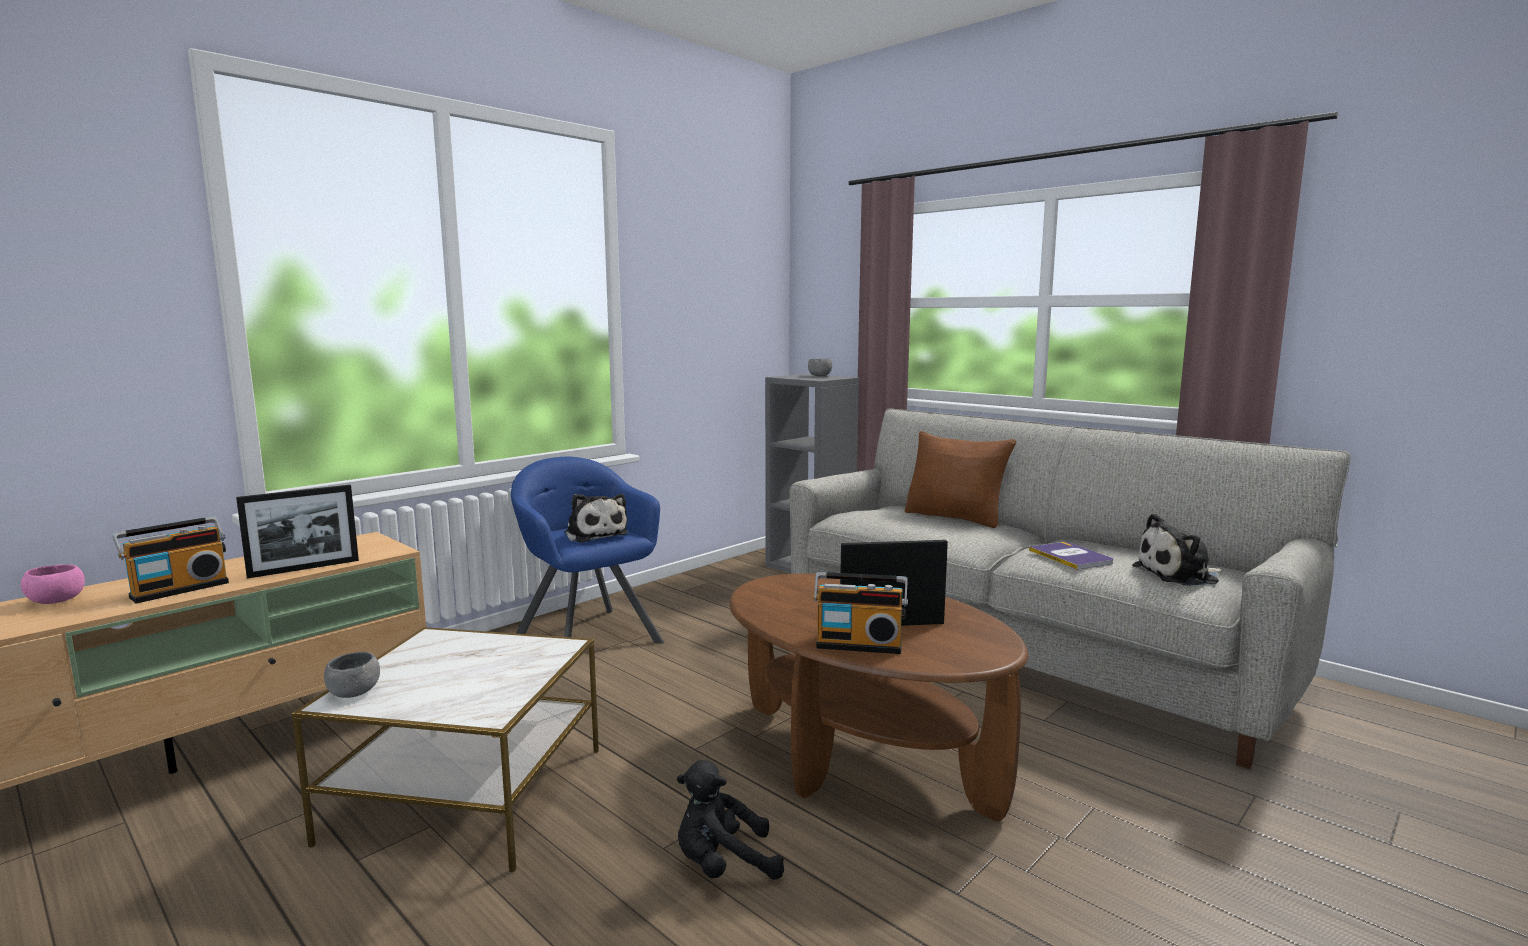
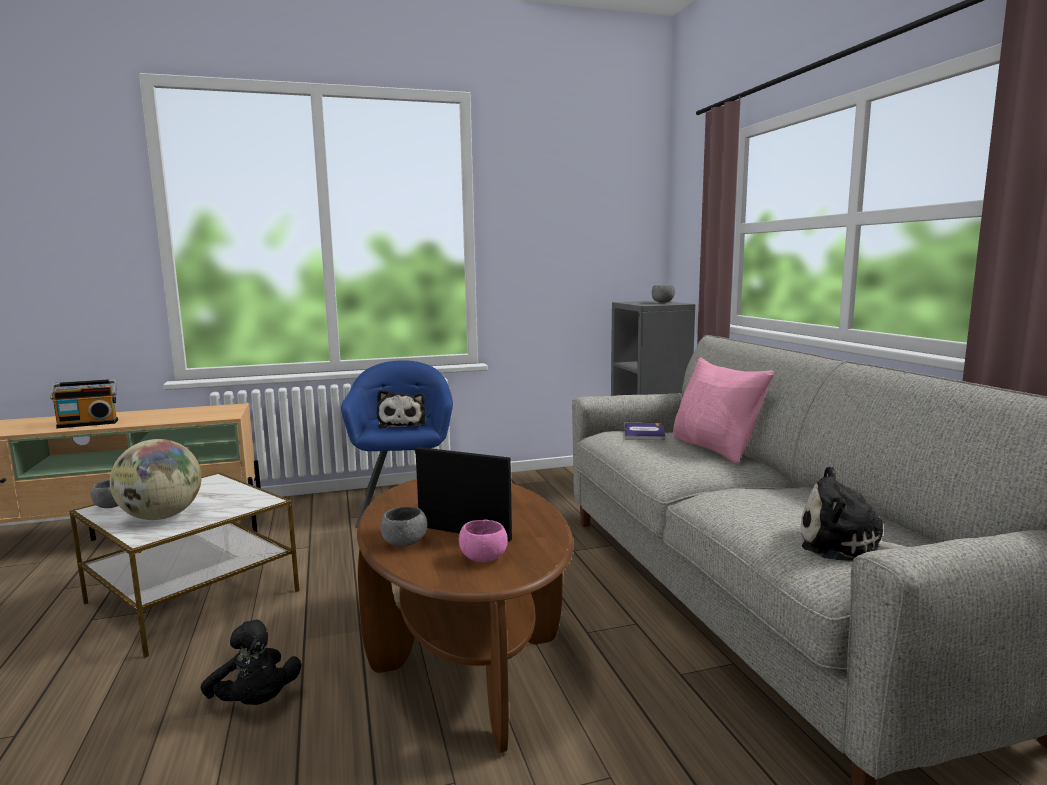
camera: 30 degrees right, 0 degrees up
pink bowl [21,564,85,604] -> pink bowl moved to [459,520,508,562]
picture frame [236,485,359,579] -> none
black plush toy [677,760,784,880] -> black plush toy turned 150 degrees counterclockwise [200,620,301,705]
radio [813,572,908,654] -> grey bowl [380,507,427,547]
brown pillow [905,431,1016,528] -> pink pillow [673,358,774,464]
book [1029,542,1113,570] -> book moved to [624,423,666,440]
none -> globe [110,439,202,520]

